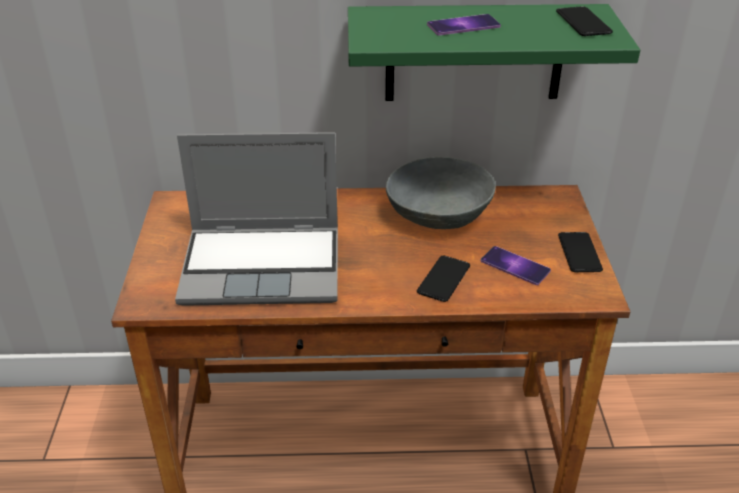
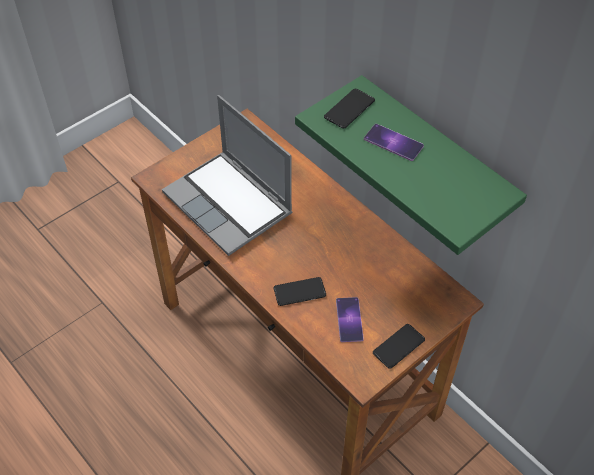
camera: 50 degrees right, 15 degrees up
grey bowl [386,157,496,229] -> none
phone [556,6,613,36] -> phone moved to [324,89,375,128]

